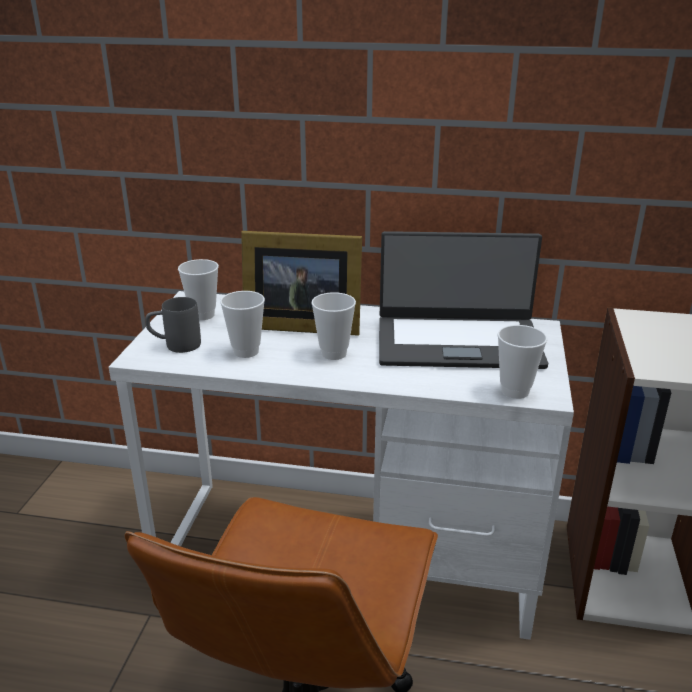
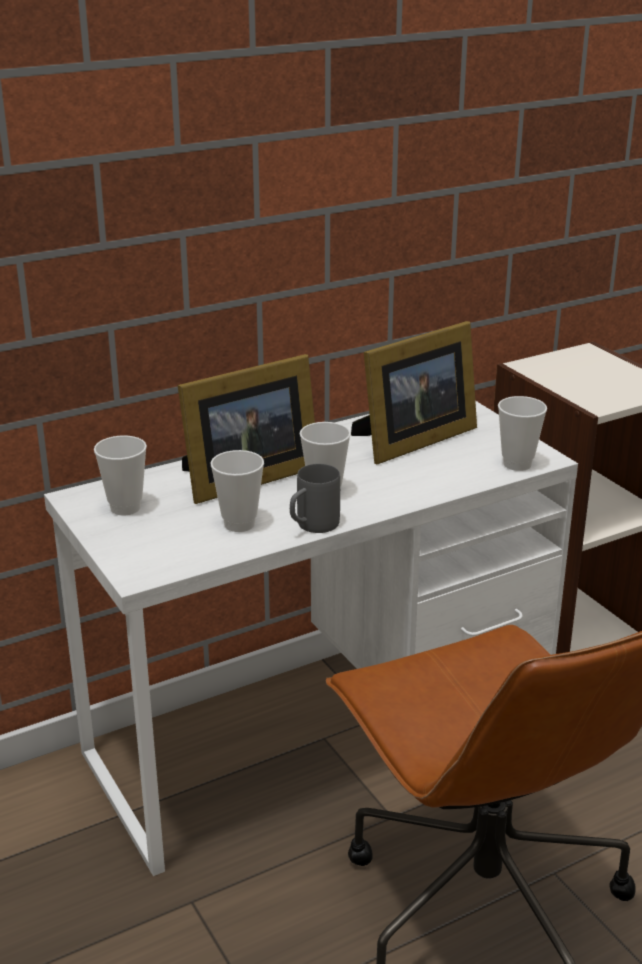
camera: 40 degrees left, 0 degrees up
grey mug [145,297,201,353] -> grey mug moved to [290,464,340,533]
laptop [379,231,548,369] -> picture frame [351,321,477,464]

